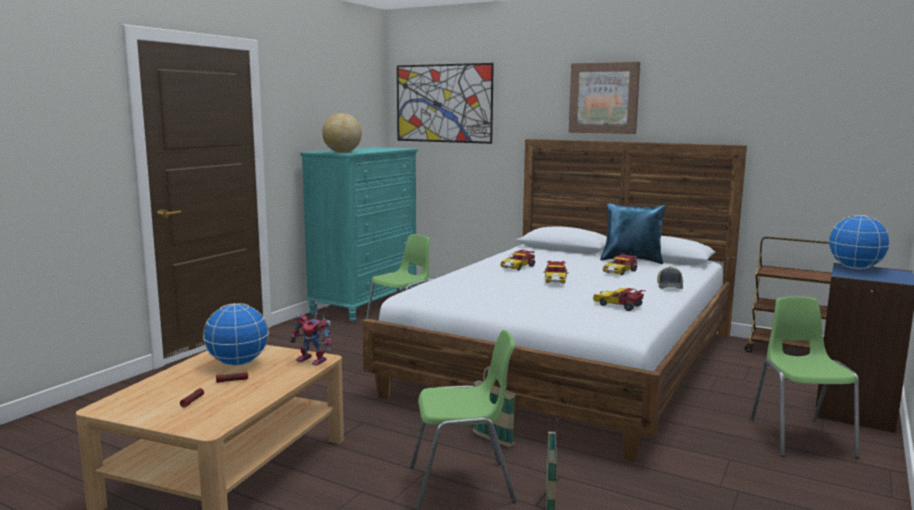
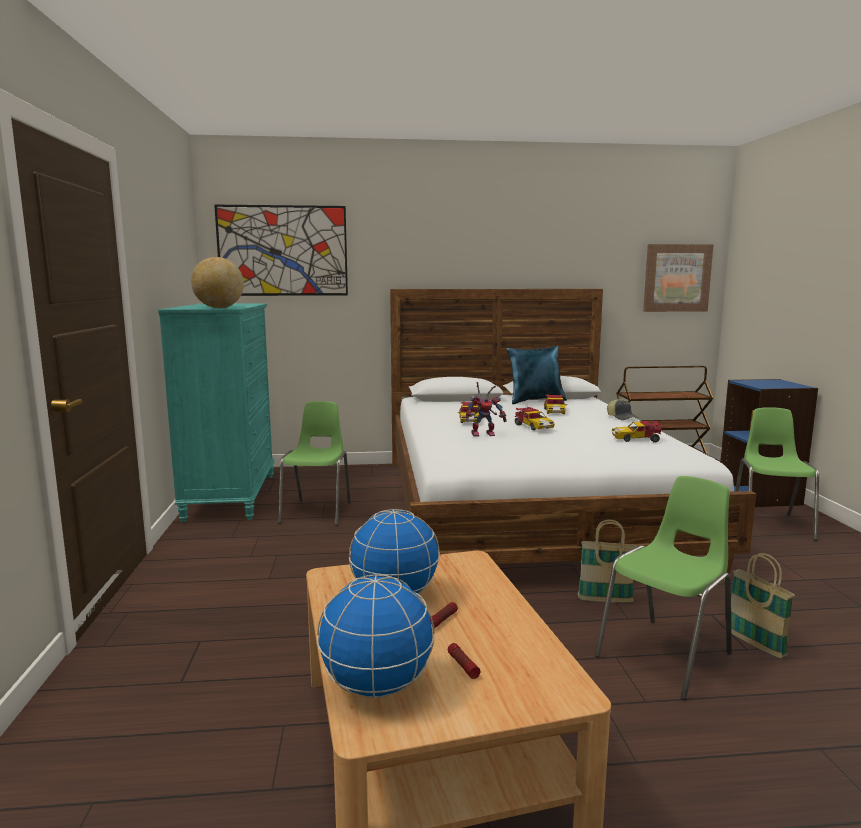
camera: 35 degrees left, 0 degrees up
toy robot [290,299,332,366] -> toy robot moved to [466,382,507,437]
picture [569,62,640,134] -> picture moved to [643,244,713,312]
green chair [750,296,859,458] -> green chair turned 45 degrees clockwise [735,407,819,541]
globe [828,215,891,269] -> globe moved to [317,574,435,699]

